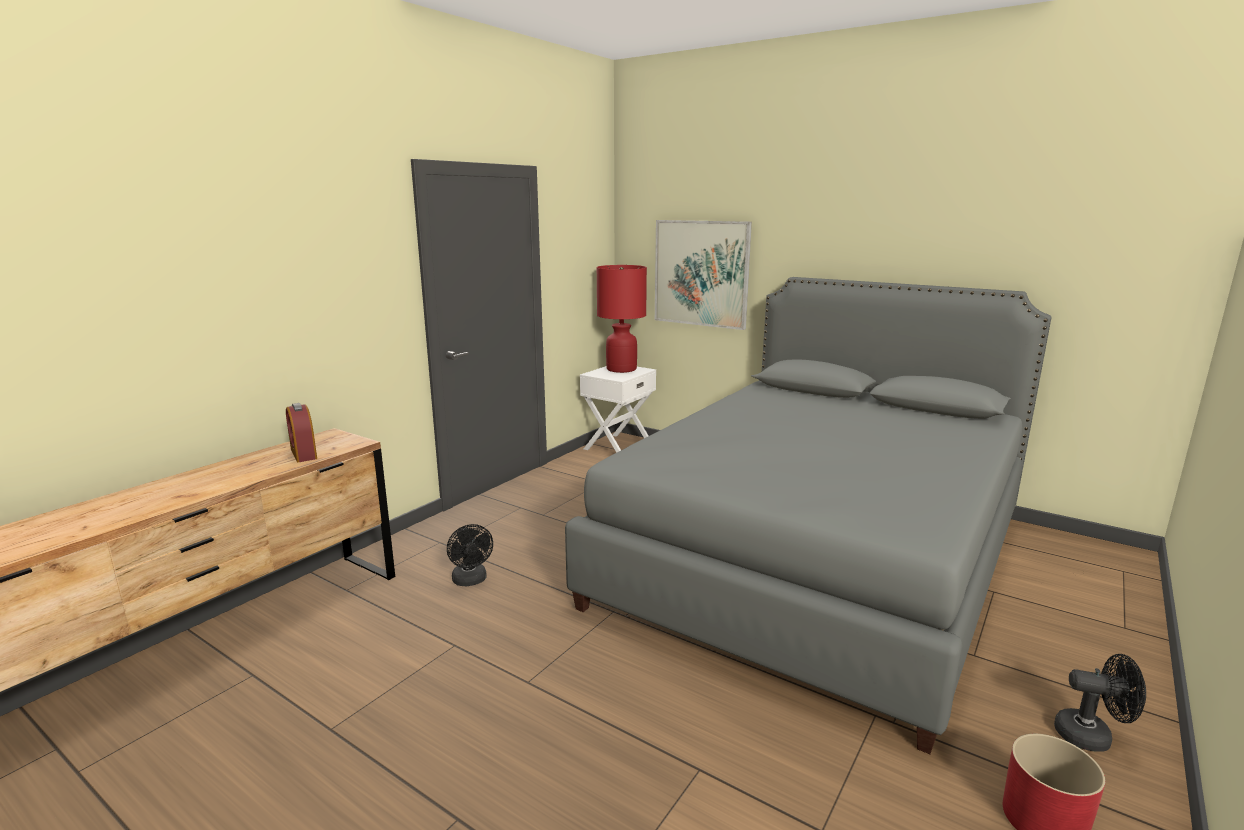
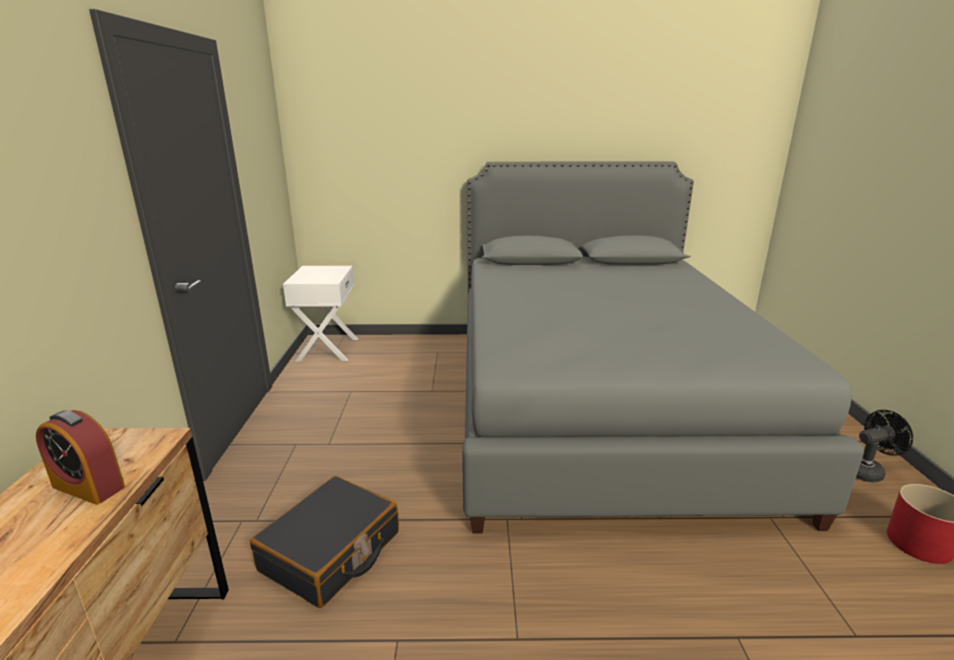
camera: 35 degrees left, 5 degrees up
black fan [447,524,493,586] -> black suitcase [250,476,399,608]
red table lamp [596,265,647,373] -> none
picture [655,220,752,330] -> none

